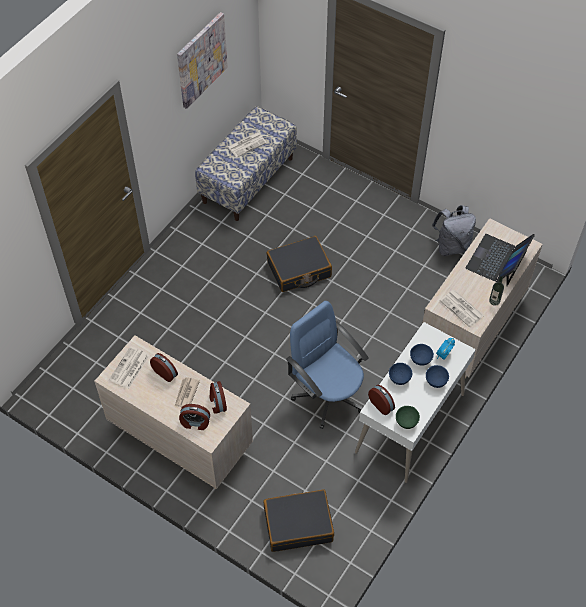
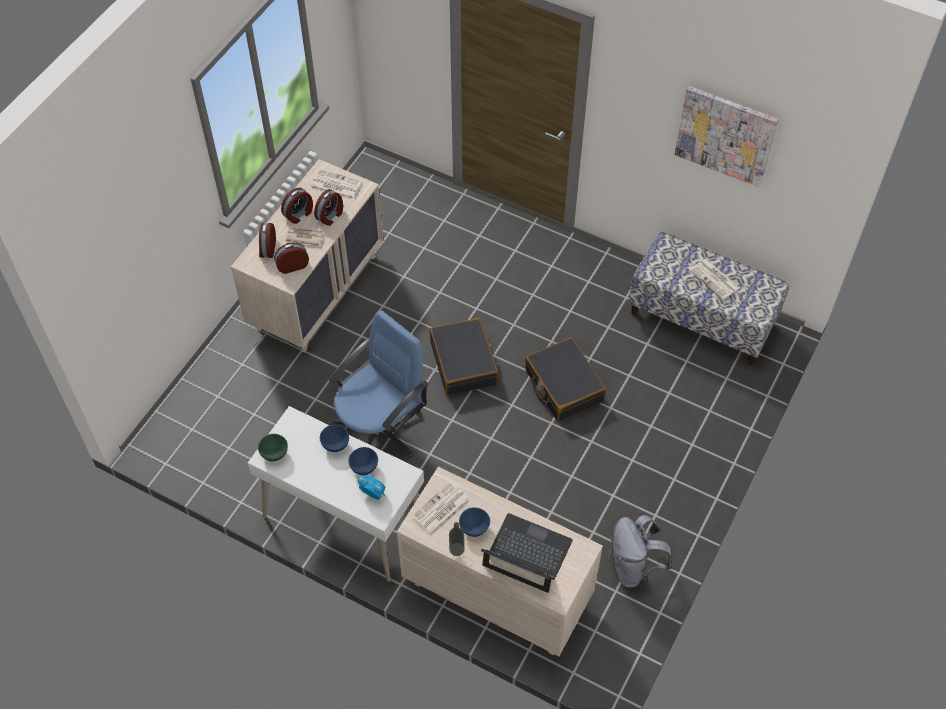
camera: 85 degrees right, 0 degrees up
black suitcase [264,489,334,552] -> black suitcase moved to [429,318,498,395]
alarm clock [368,385,395,415] -> alarm clock moved to [281,188,313,224]
blue bowl [426,365,449,388] -> blue bowl moved to [459,507,490,537]

